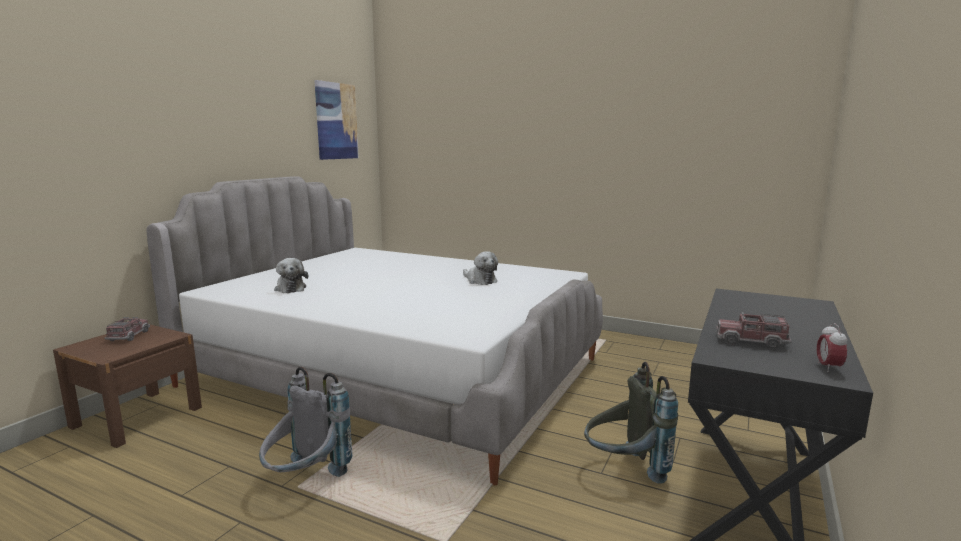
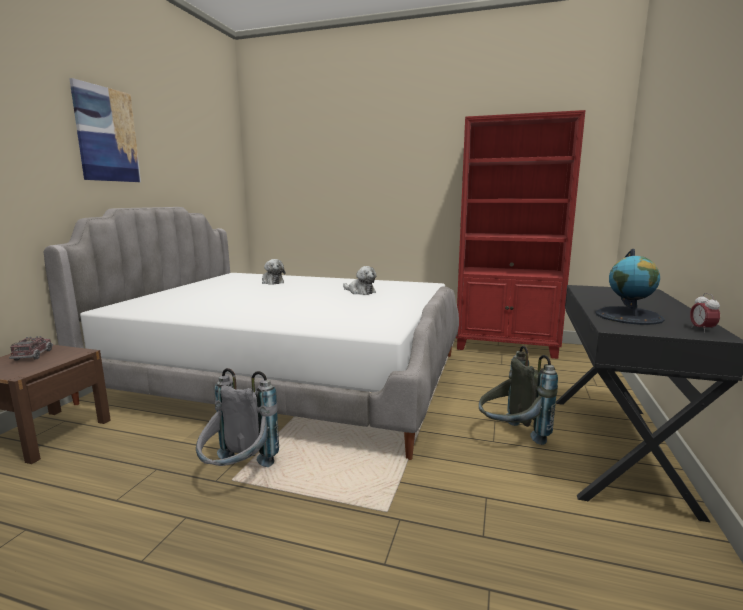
camera: 10 degrees left, 0 degrees up
plush toy [274,258,308,293] -> plush toy moved to [262,259,285,285]
picture [314,80,359,160] -> picture moved to [69,78,141,182]
toy truck [716,312,792,349] -> globe [595,249,665,325]
none -> red bookcase [456,110,586,359]

